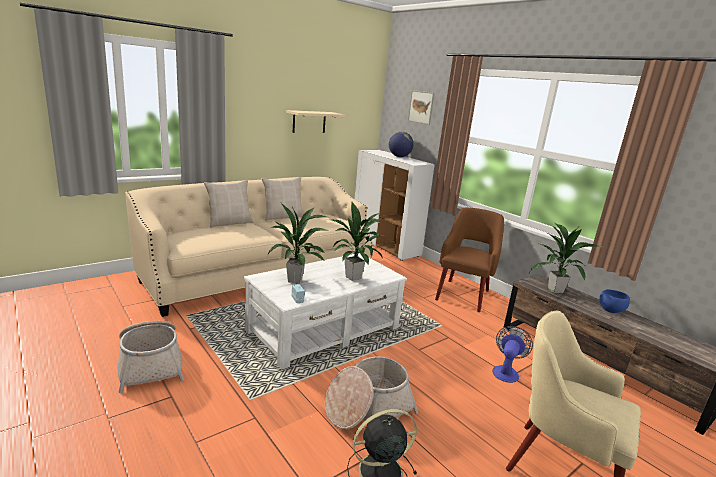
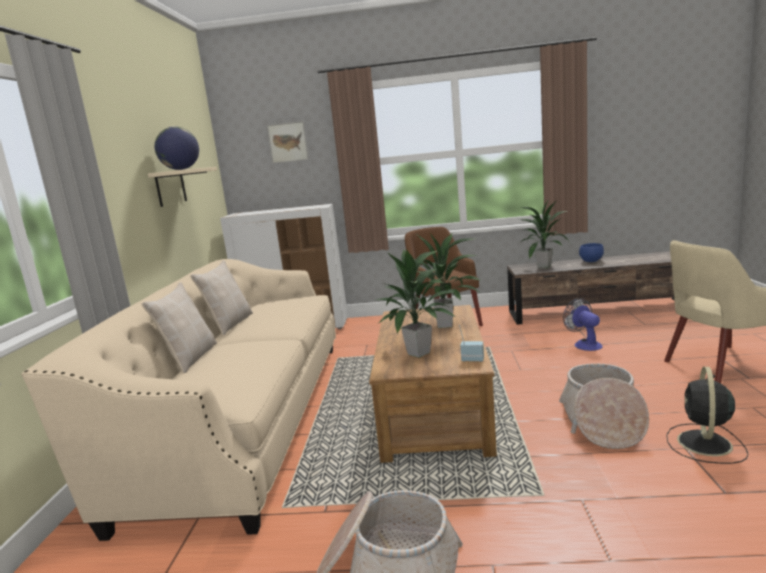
camera: 45 degrees left, 5 degrees down
white coffee table [244,253,407,370] -> brown coffee table [369,305,497,463]
globe [389,132,414,157] -> globe moved to [154,126,199,170]

